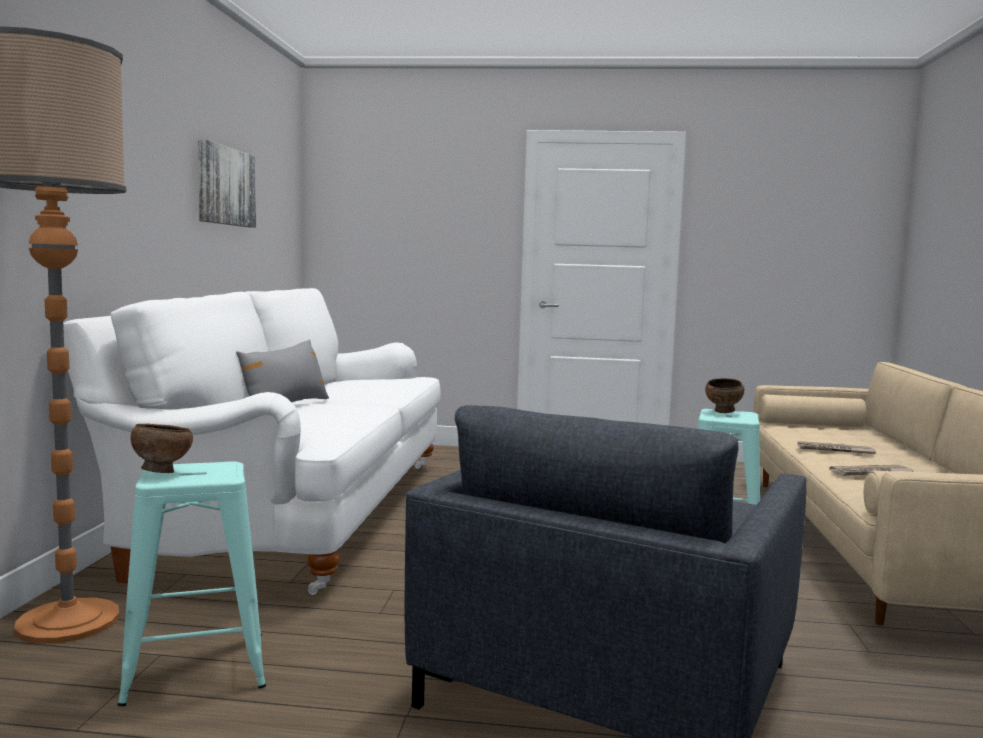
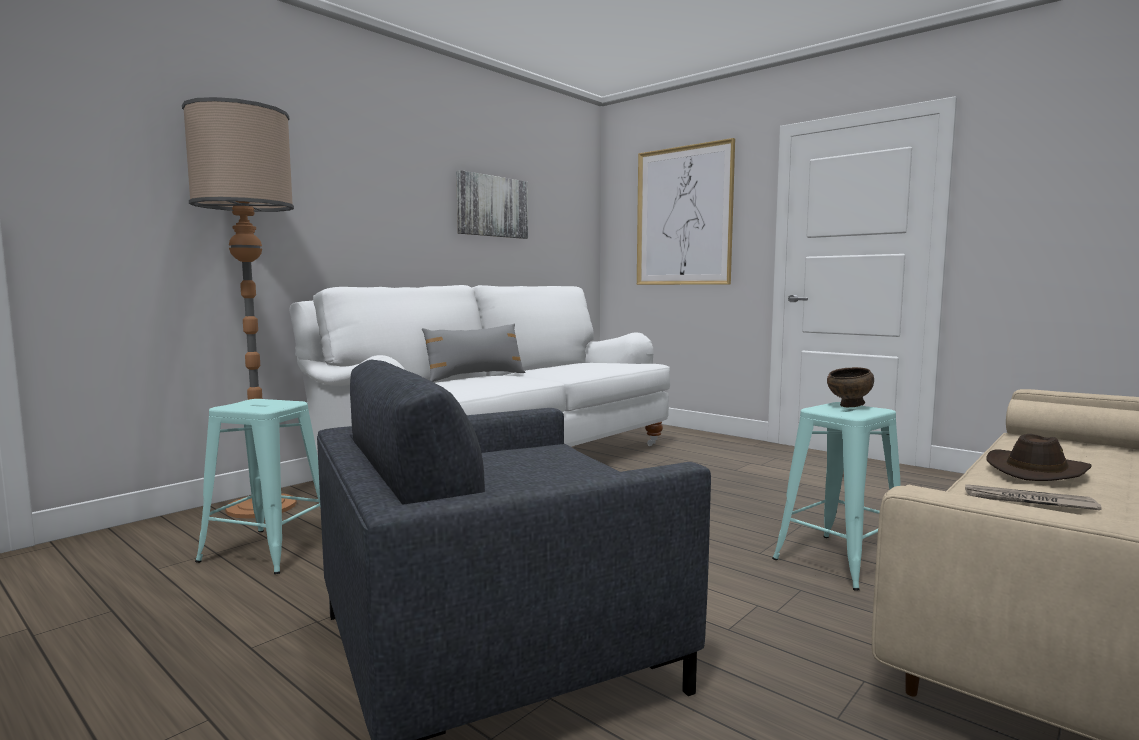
camera: 35 degrees right, 0 degrees up
brown bowl [130,423,193,473] -> none
newspaper [797,441,876,454] -> brown hat [986,434,1092,481]
none -> picture [637,138,735,285]

